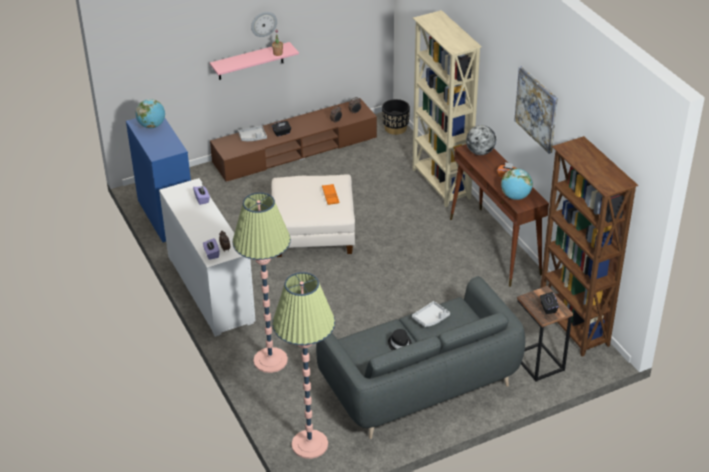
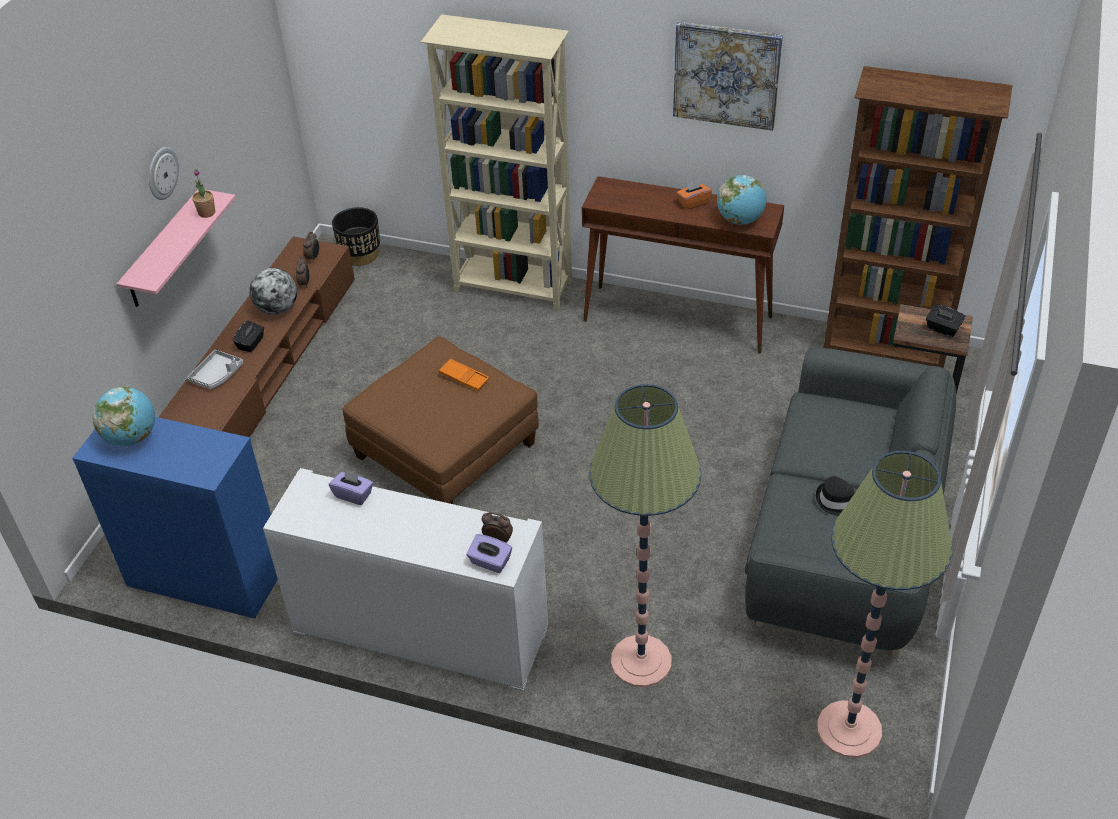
camera: 45 degrees left, 5 degrees up
white ottoman [271,174,355,257] -> brown ottoman [342,336,539,504]
grey tray [412,301,450,327] -> none
globe [466,125,496,155] -> globe moved to [249,268,297,315]

